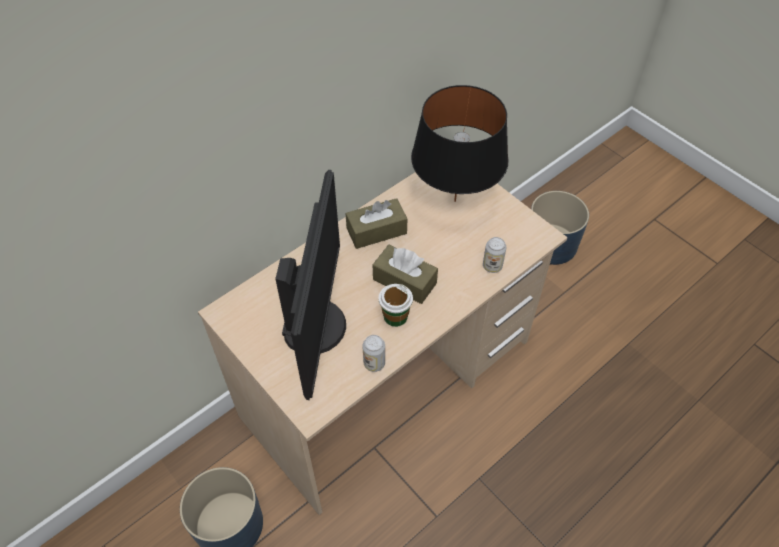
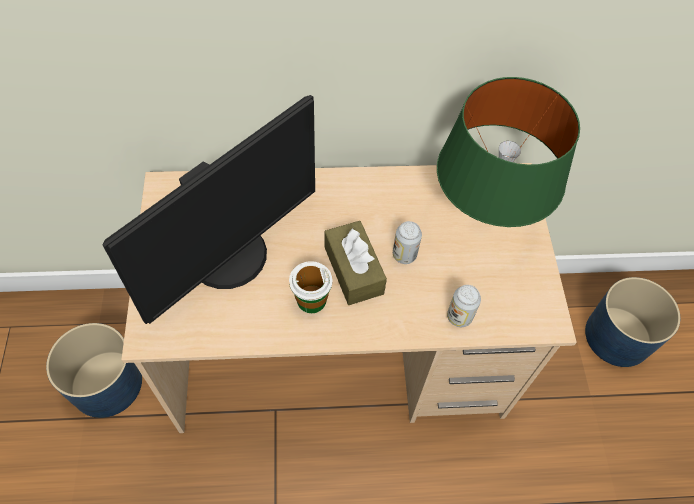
camera: 35 degrees right, 5 degrees up
brown tissue box [346,198,408,249] -> none
can [362,335,385,372] -> can moved to [393,221,422,264]
black table lamp [411,85,509,202] -> green table lamp [437,77,580,227]

